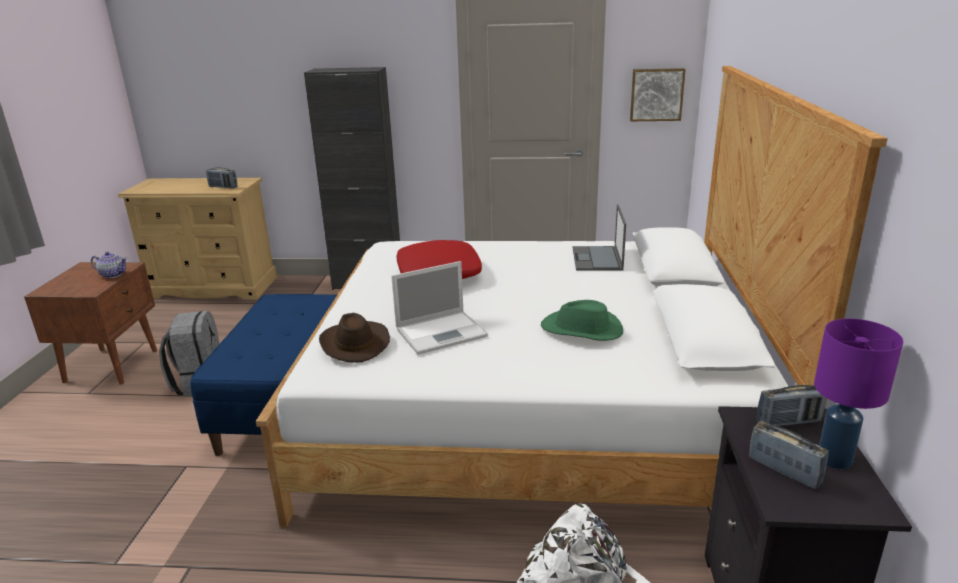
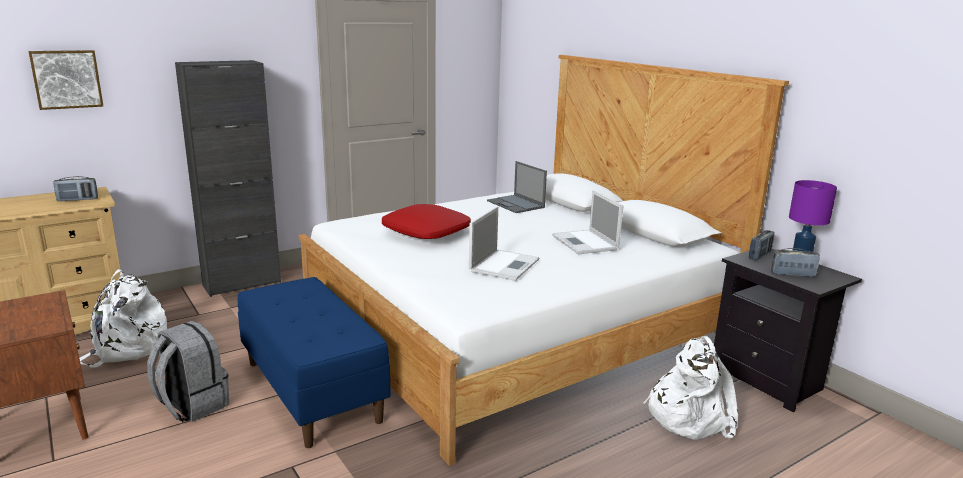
camera: 40 degrees left, 5 degrees down
teapot [91,252,128,278] -> none
brown hat [319,313,390,363] -> none
green hat [541,300,623,341] -> laptop [552,190,623,254]
picture [630,68,686,121] -> picture moved to [28,50,103,110]
none -> white backpack [79,269,167,368]

